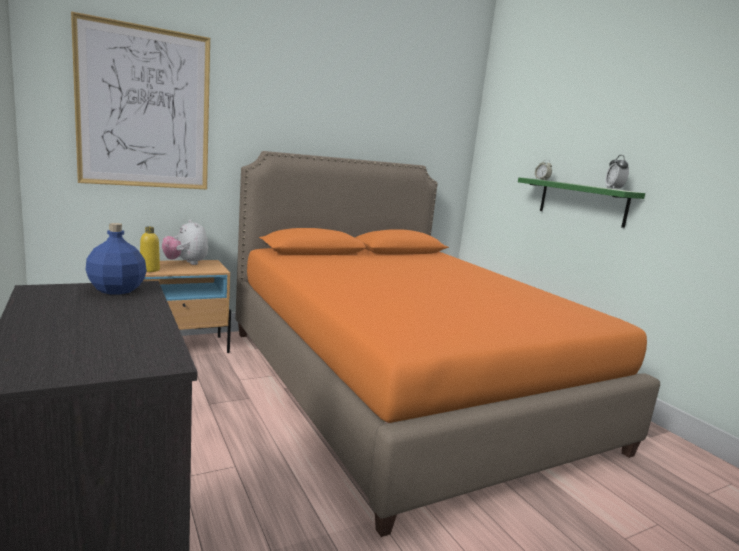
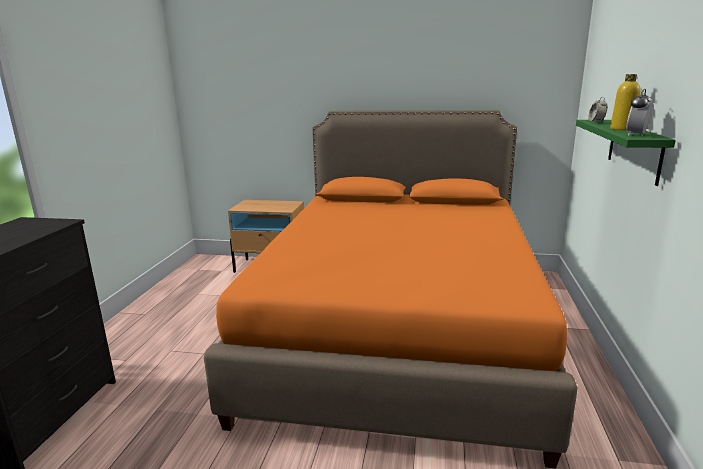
camera: 40 degrees right, 5 degrees up
picture [71,11,210,190] -> none
blue bottle [85,223,147,294] -> none
yellow bottle [140,227,160,272] -> yellow bottle moved to [610,74,641,130]
plush toy [162,220,208,265] -> none

